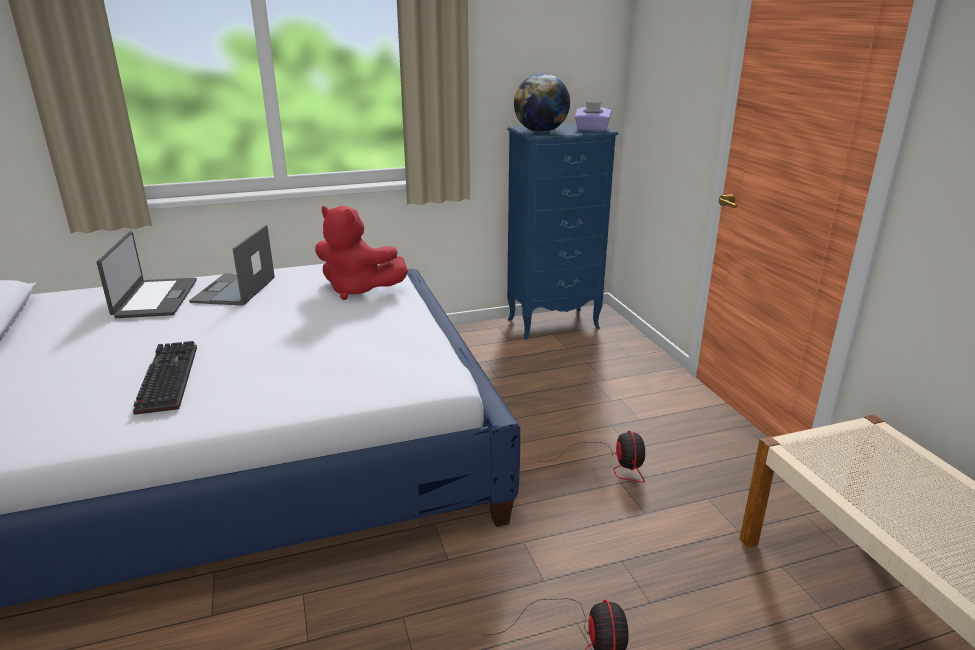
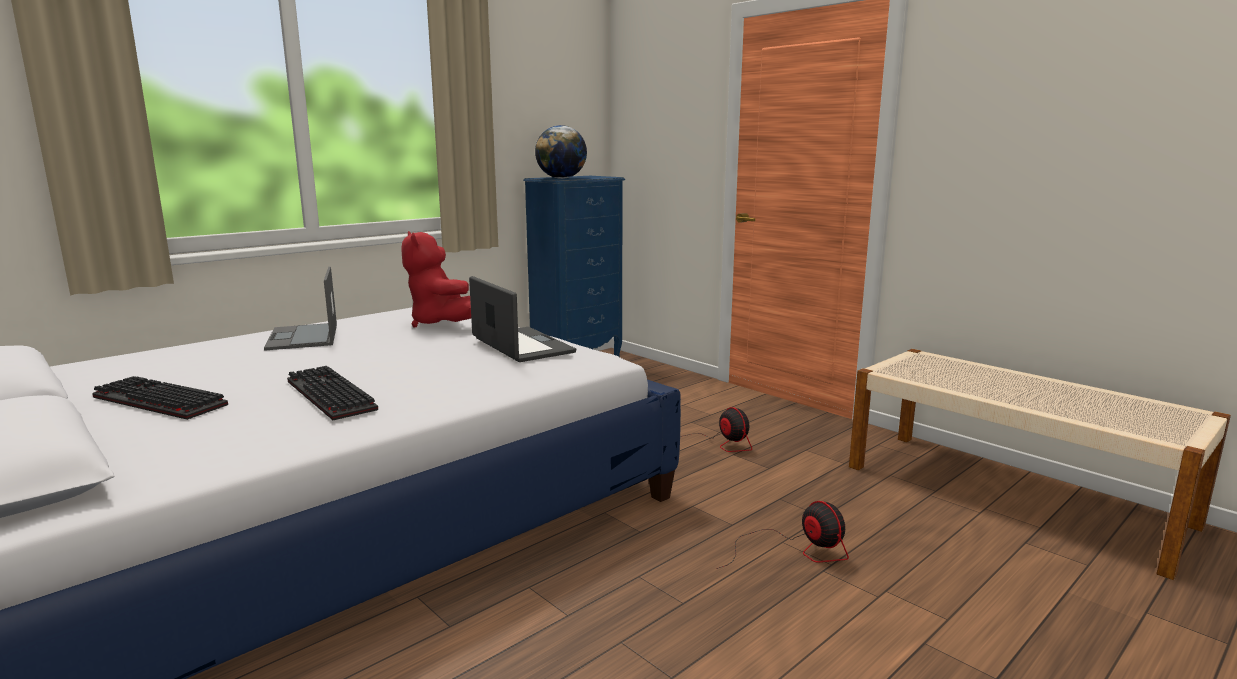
camera: 25 degrees left, 10 degrees down
laptop [97,231,197,318] -> laptop moved to [469,276,576,362]
red plush toy [315,206,408,300] -> red plush toy turned 60 degrees clockwise [401,231,471,327]
purple tissue box [575,102,612,131] -> none
none -> keyboard [92,376,228,420]

